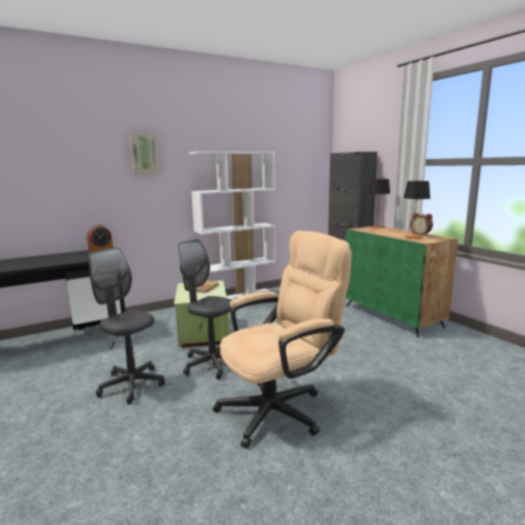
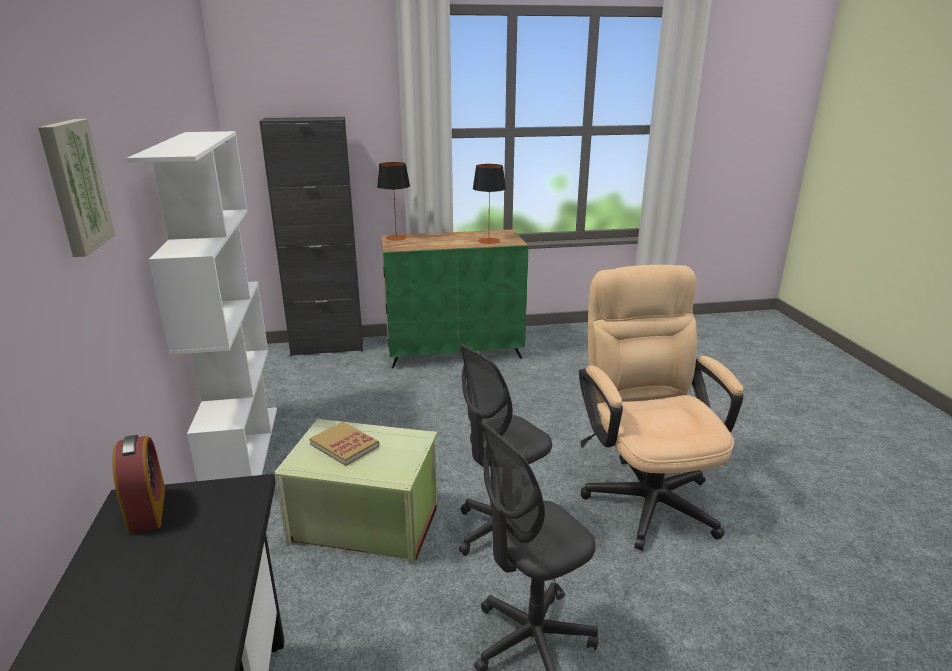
camera: 70 degrees left, 10 degrees up
alarm clock [410,213,433,236] -> none

